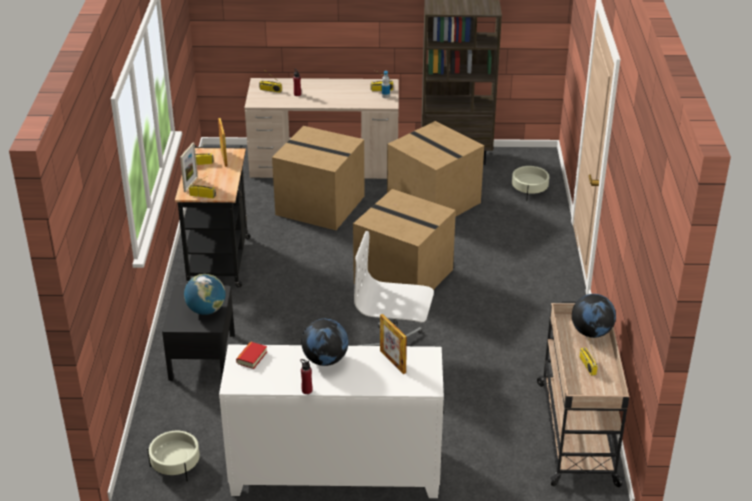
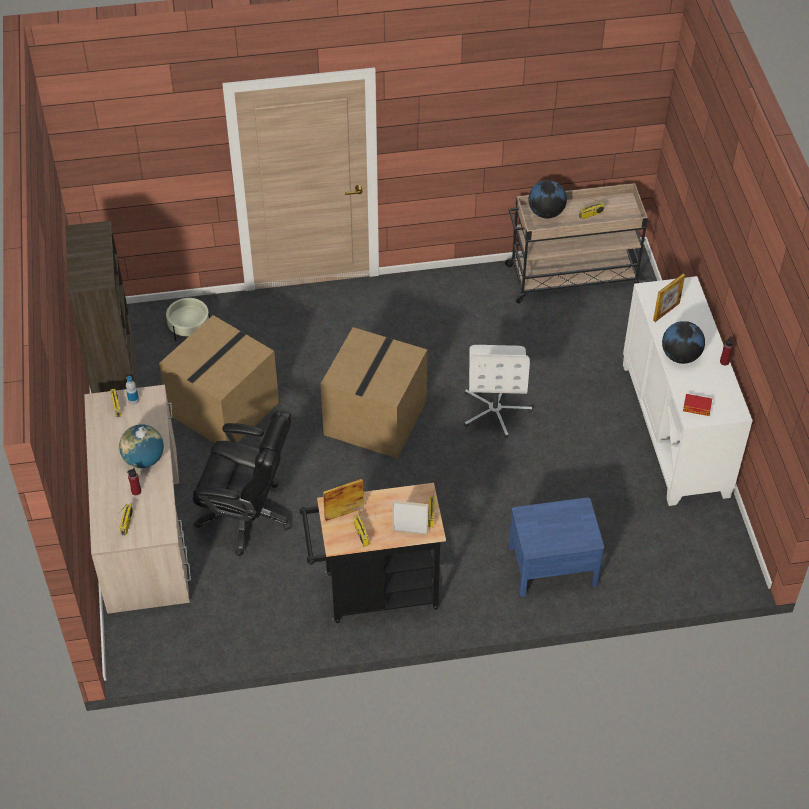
camera: 100 degrees left, 15 degrees up
beige planter [147,431,200,481] -> none
black nightstand [162,285,235,381] -> blue nightstand [508,497,604,597]
globe [184,274,225,315] -> globe moved to [119,424,164,468]
cardboard box [272,126,364,230] -> black office chair [193,411,291,556]

